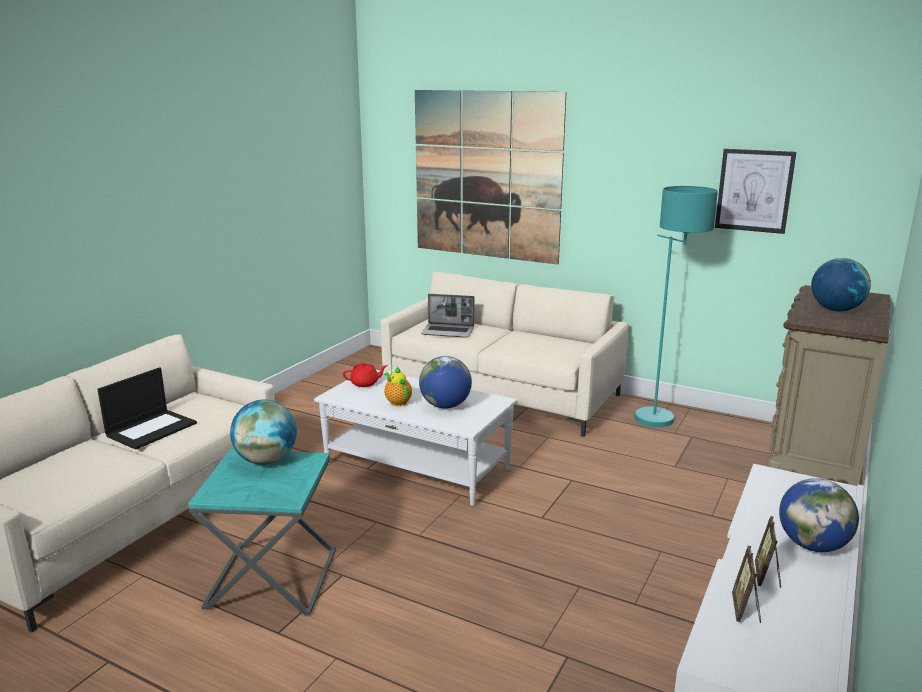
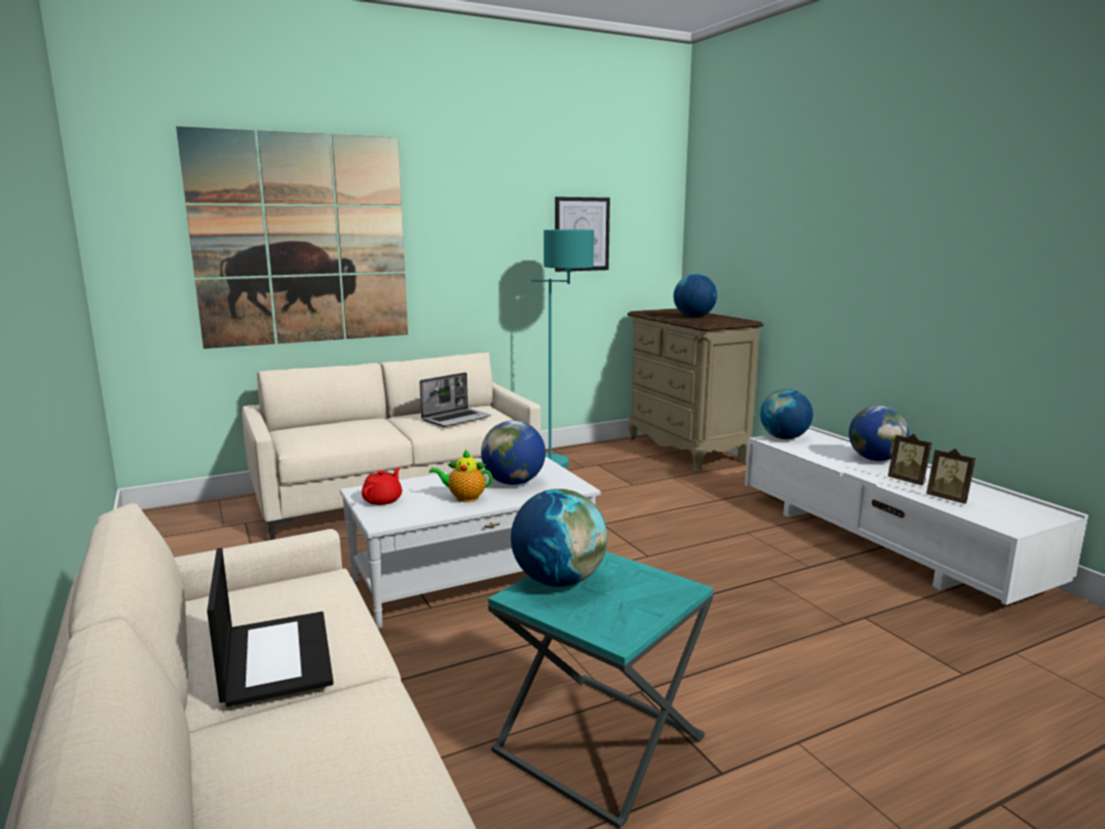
camera: 55 degrees left, 5 degrees down
laptop [421,294,475,338] -> laptop moved to [420,372,491,427]
none -> globe [760,389,813,439]

